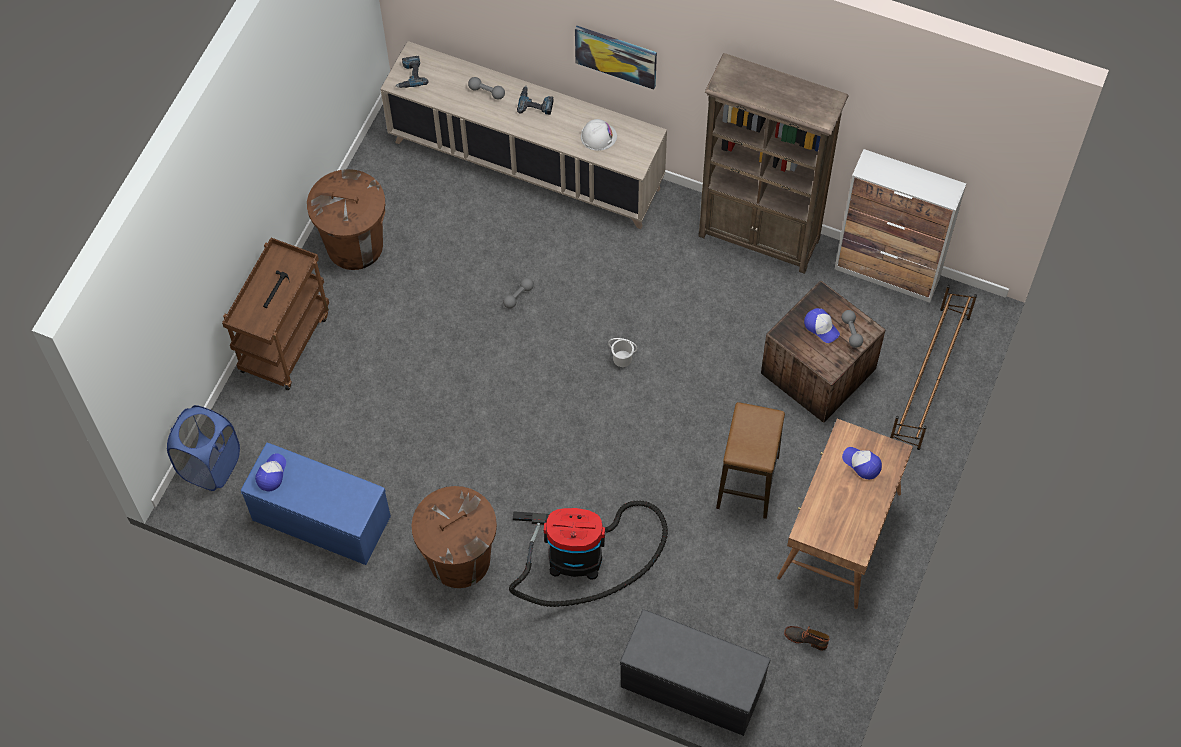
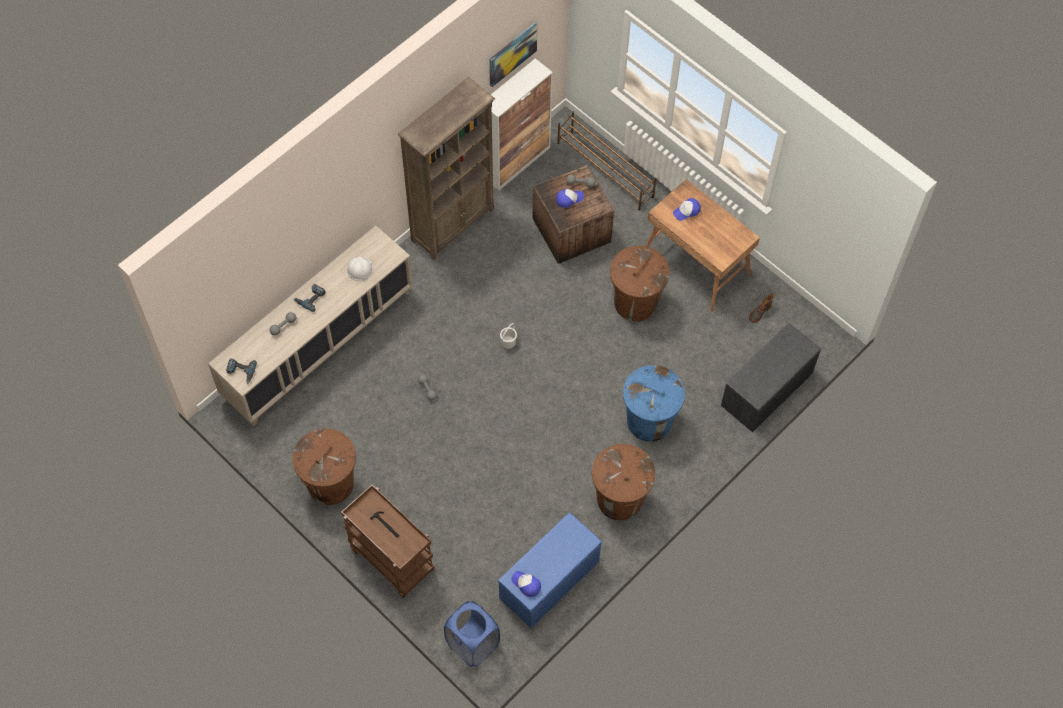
camera: 70 degrees left, 0 degrees up
vacuum cleaner [509,500,668,607] -> blue trash can [623,365,685,442]
picture [575,26,657,90] -> picture moved to [489,23,537,87]
stool [716,402,785,519] -> brown trash can [610,246,670,321]

